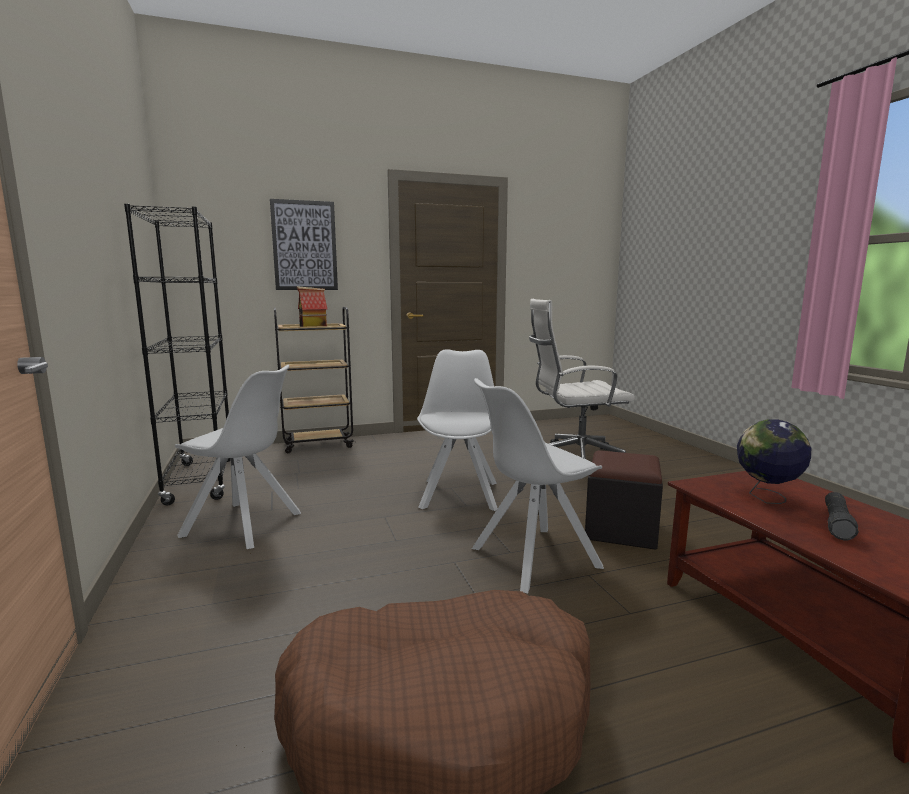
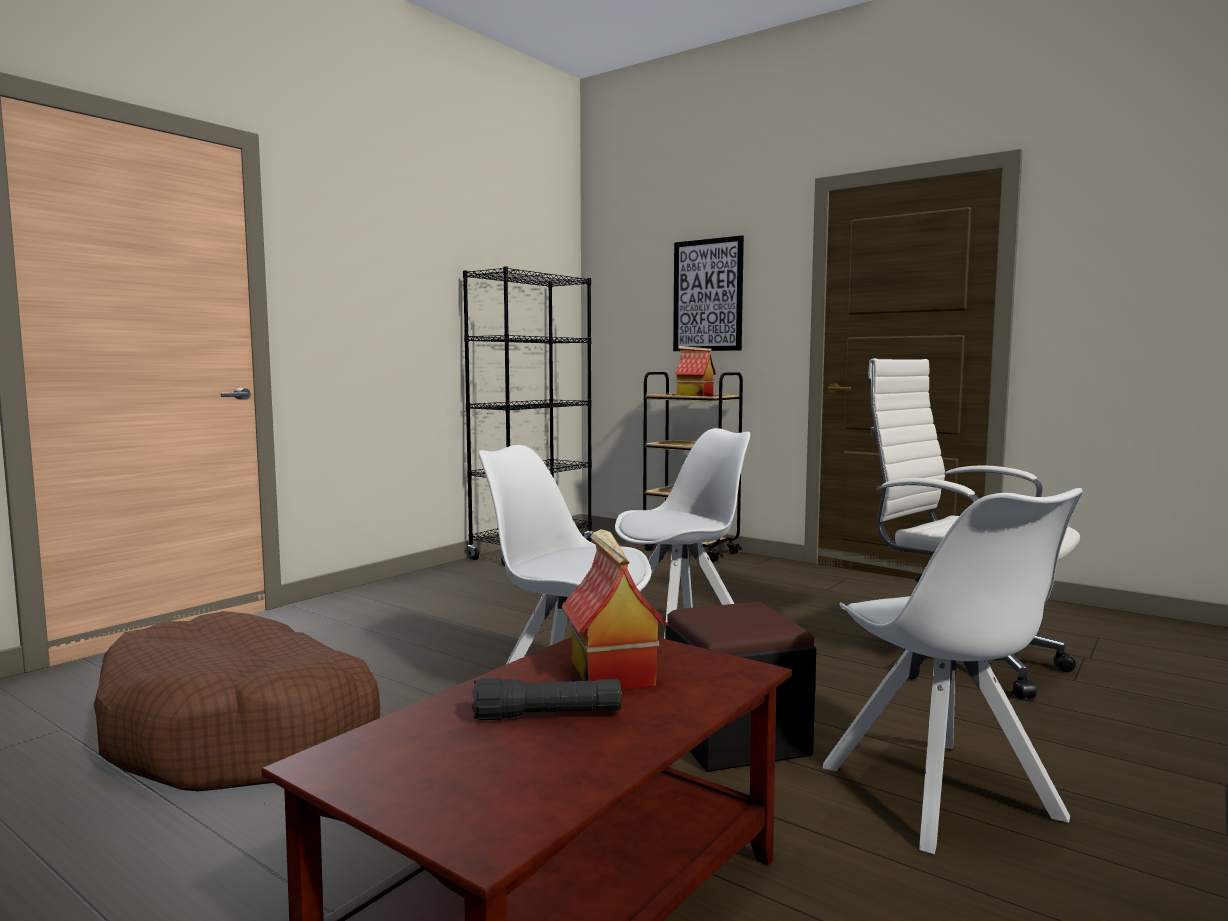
camera: 55 degrees right, 5 degrees down
white chair [175,365,301,549] -> white chair moved to [823,488,1083,854]
globe [737,419,811,504] -> toy house [561,529,668,690]

